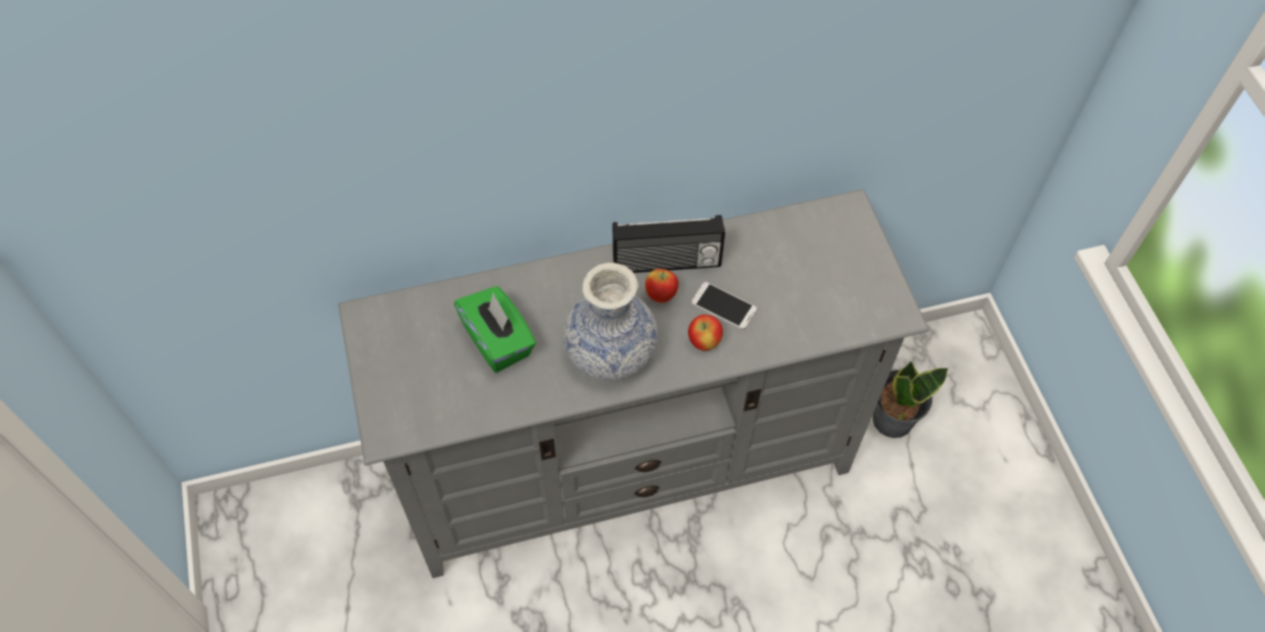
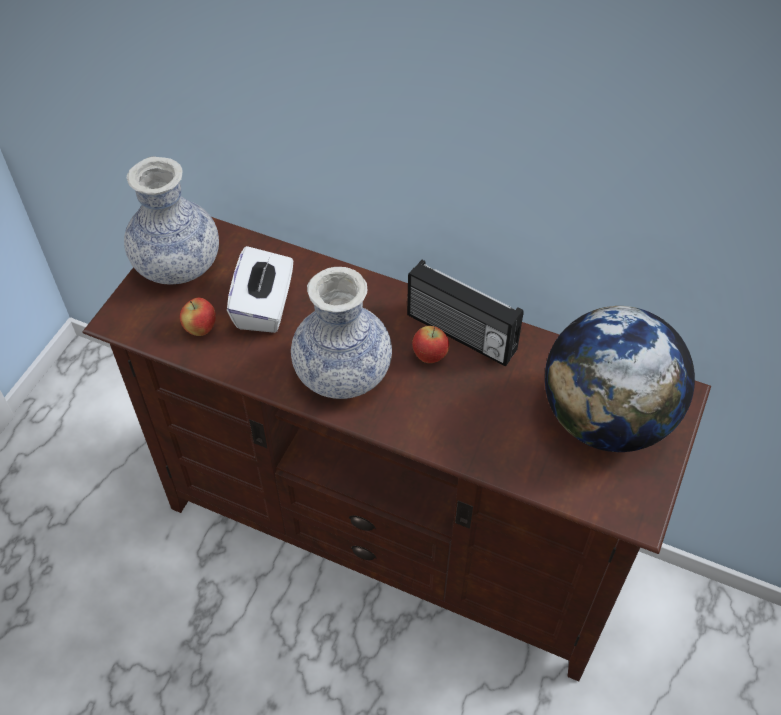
camera: 40 degrees right, 5 degrees down
grey tv stand [338,189,930,578] -> brown tv stand [82,217,711,681]
green tissue box [454,286,536,373] -> white tissue box [227,246,293,333]
apple [688,314,723,351] -> apple moved to [180,298,216,336]
phone [691,282,757,330] -> none
potted plant [873,361,948,438] -> none
none -> vase [124,156,219,285]
none -> globe [545,306,695,452]

